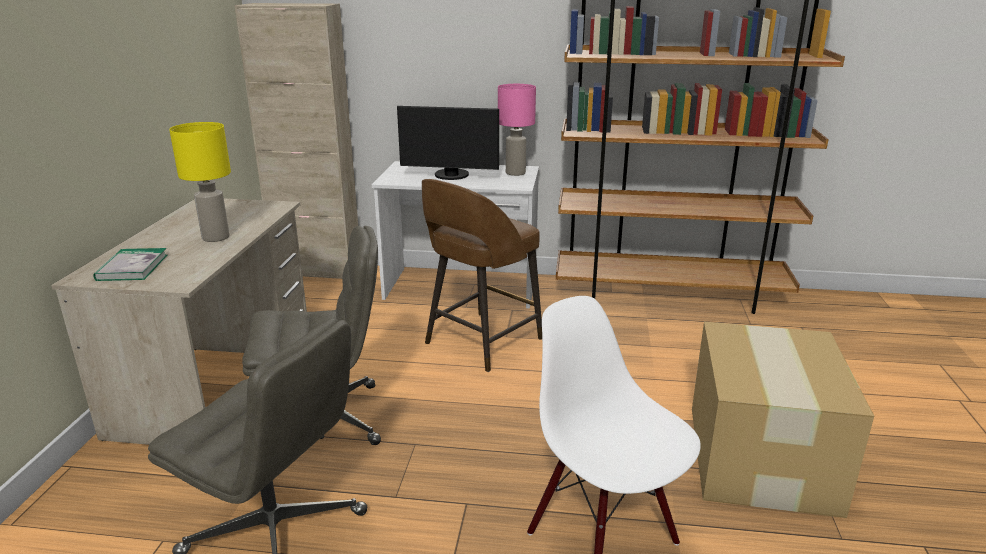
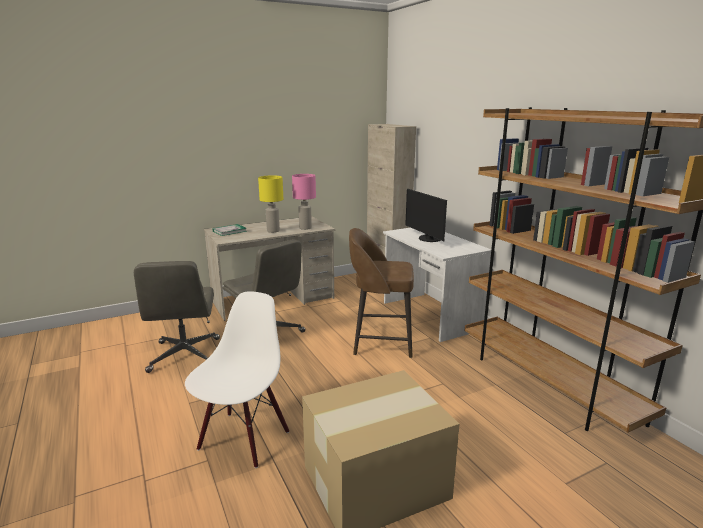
camera: 55 degrees right, 5 degrees down
pink table lamp [498,84,536,176] -> pink table lamp moved to [292,174,316,230]

